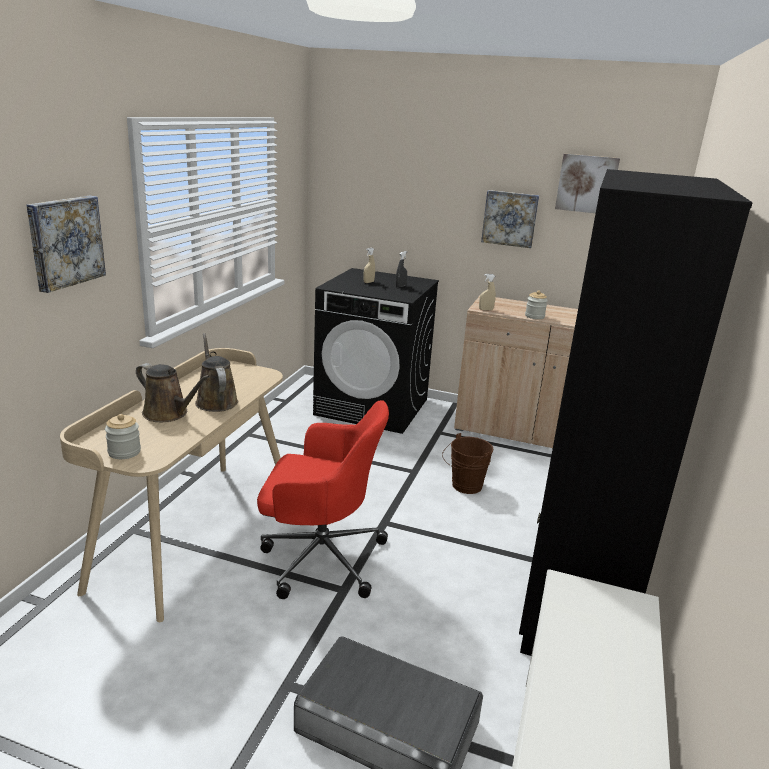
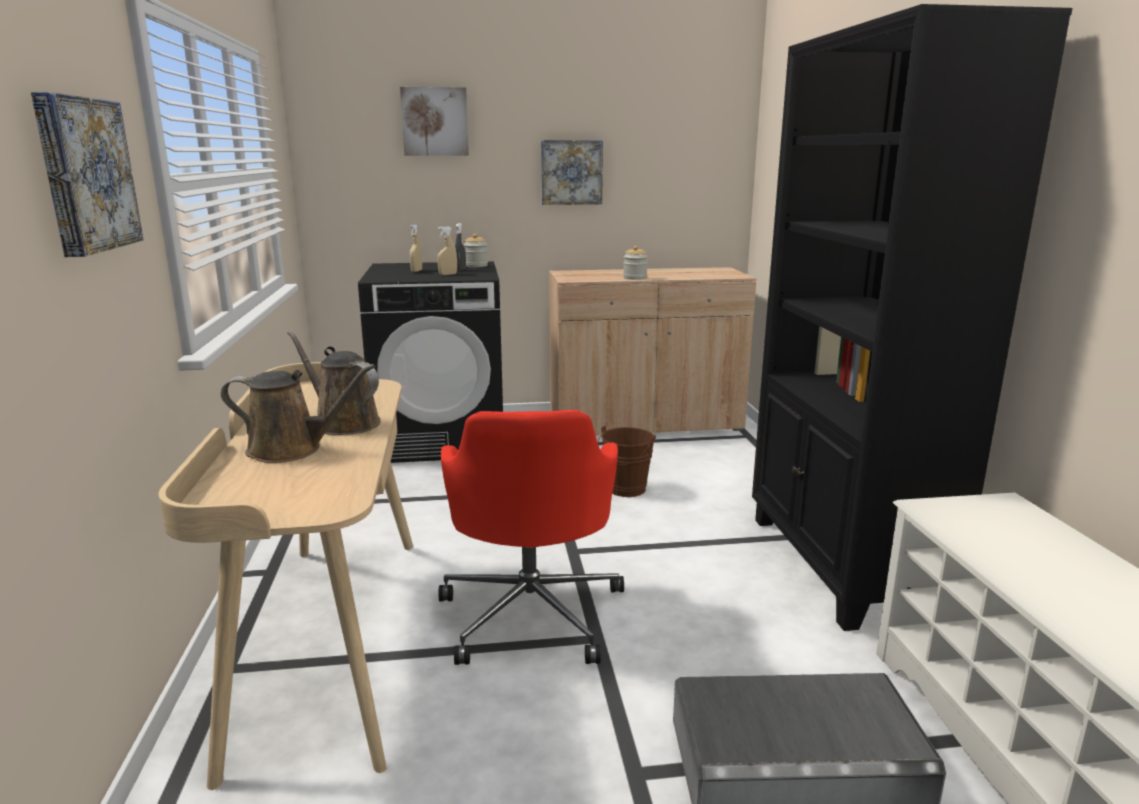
camera: 25 degrees left, 5 degrees down
jar [105,414,141,459] -> jar moved to [464,234,488,267]
red office chair [257,400,389,599] -> red office chair turned 105 degrees clockwise [439,410,624,665]
beige spray bottle [479,274,496,310] -> beige spray bottle moved to [437,226,457,275]
picture [555,154,620,213] -> picture moved to [400,87,469,156]

